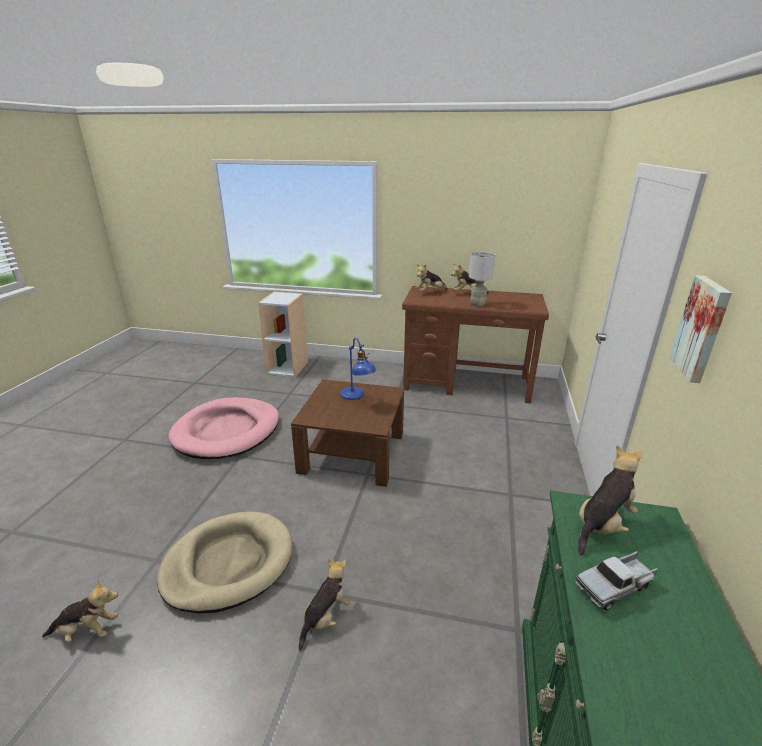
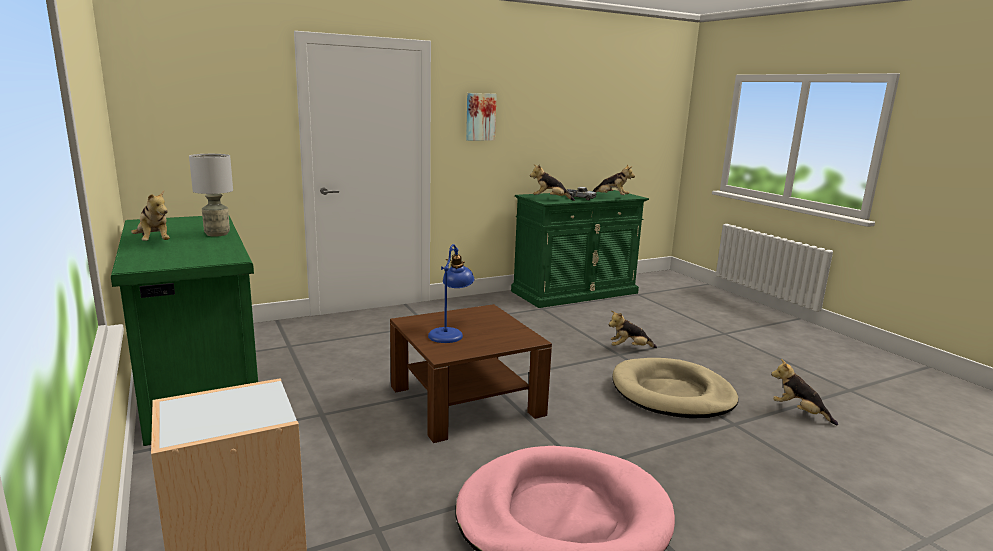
camera: 130 degrees left, 10 degrees down
brown desk [402,286,549,403] -> green desk [111,216,258,446]
plush toy [416,264,447,291] -> plush toy moved to [593,164,635,195]

